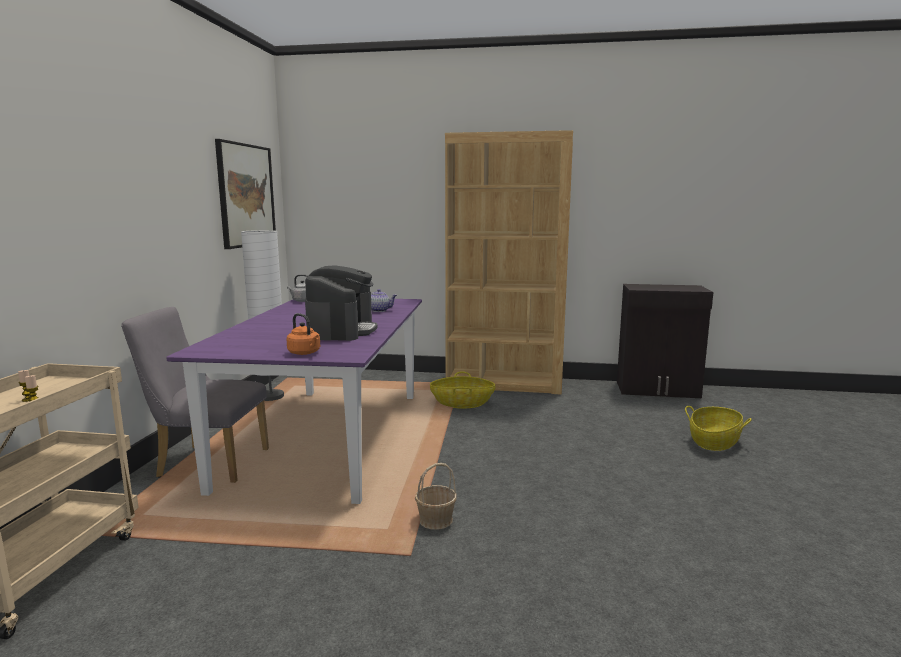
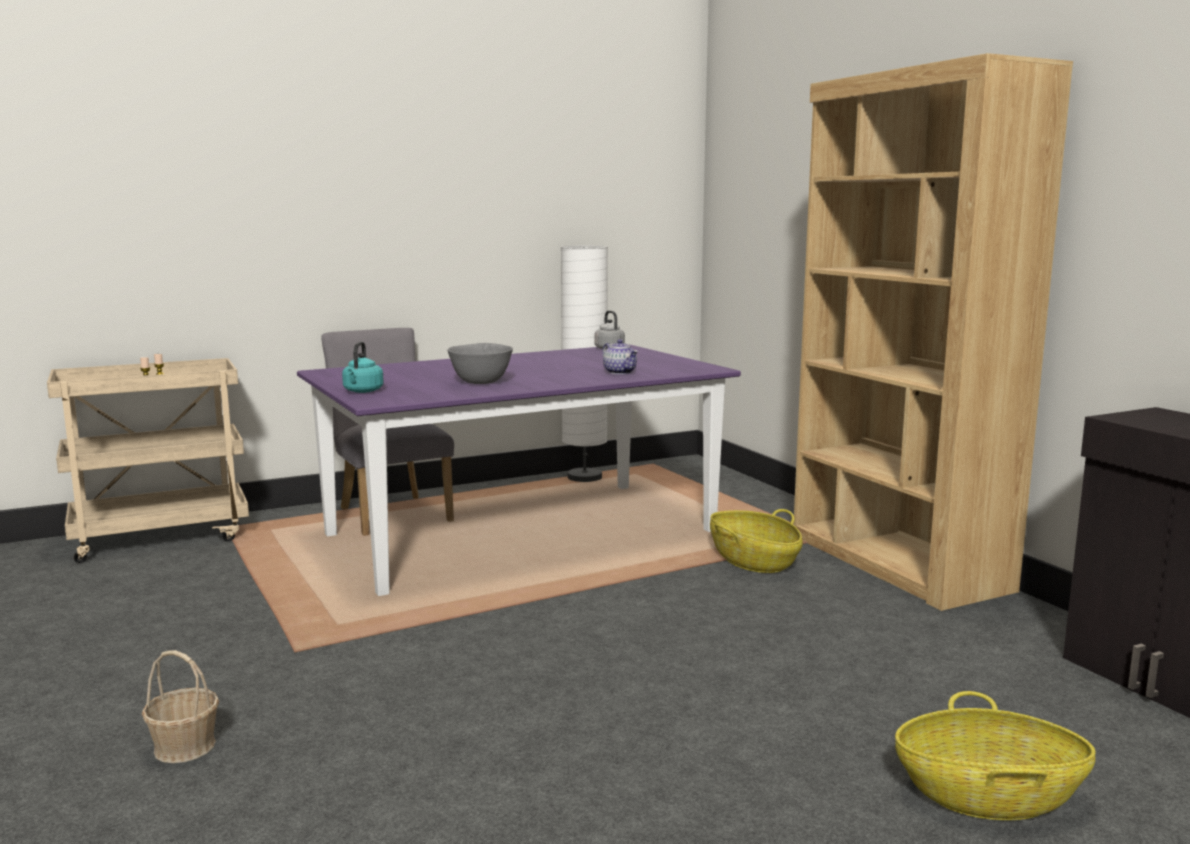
camera: 55 degrees right, 0 degrees up
picture [215,139,276,249] -> none
orange kettle [286,313,320,355] -> turquoise kettle [342,341,384,393]
coffee machine [305,265,378,341] -> grey bowl [447,343,513,384]
basket [415,463,457,530] -> basket moved to [142,650,219,763]

